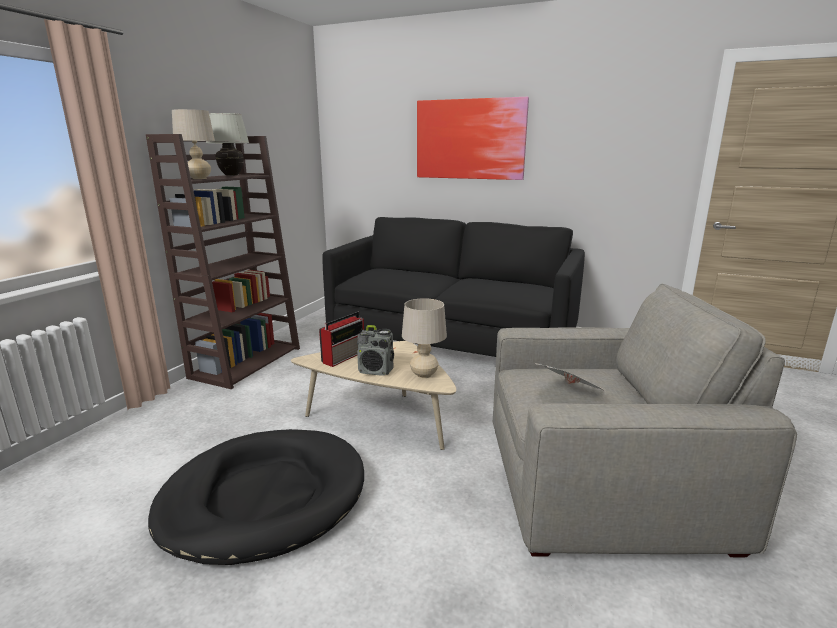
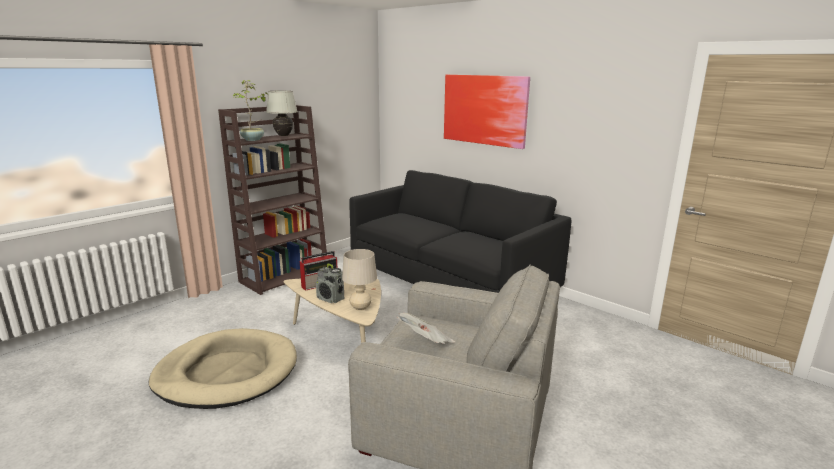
camera: 20 degrees right, 0 degrees up
black dog bed [148,429,364,565] -> beige dog bed [148,328,297,409]
beige table lamp [172,109,215,179] -> potted plant [233,80,268,141]

